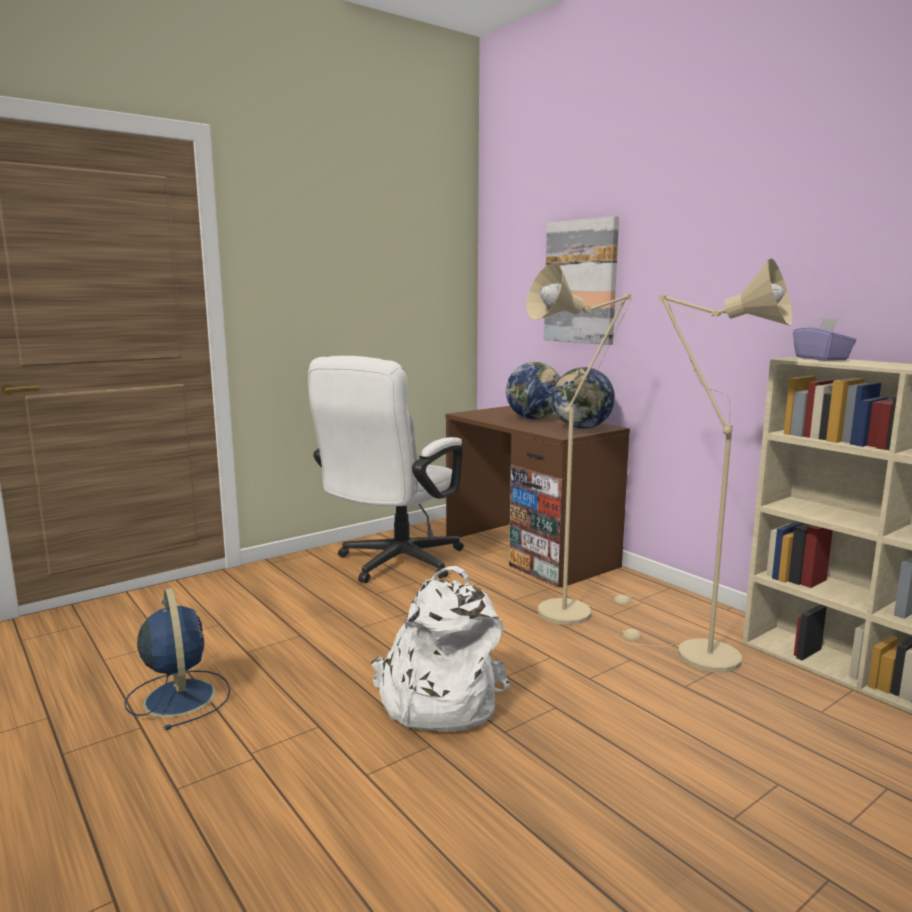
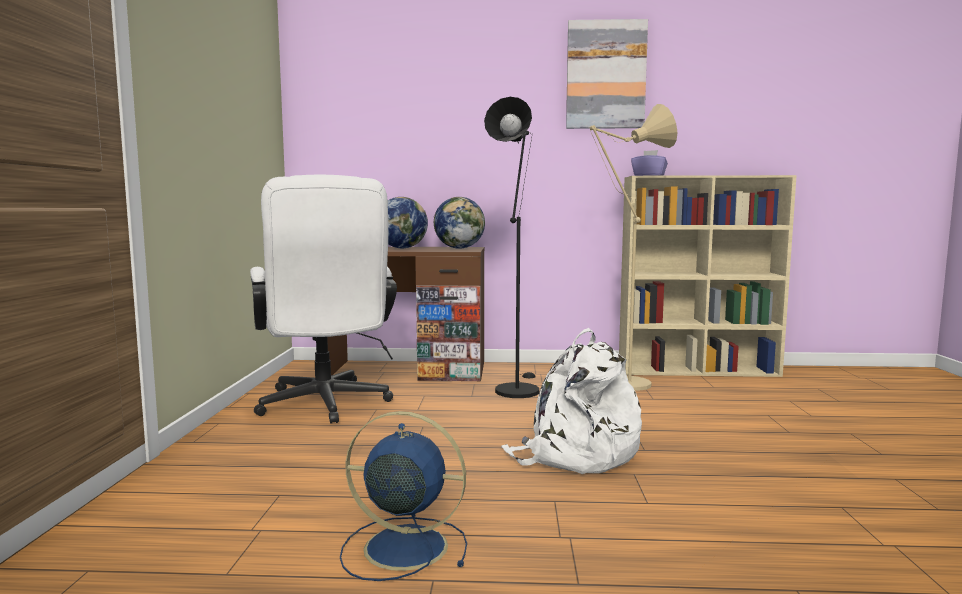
camera: 50 degrees left, 5 degrees down
beige floor lamp [527,263,632,625] -> black floor lamp [484,97,539,398]
picture [544,216,619,345] -> picture moved to [566,19,648,129]

